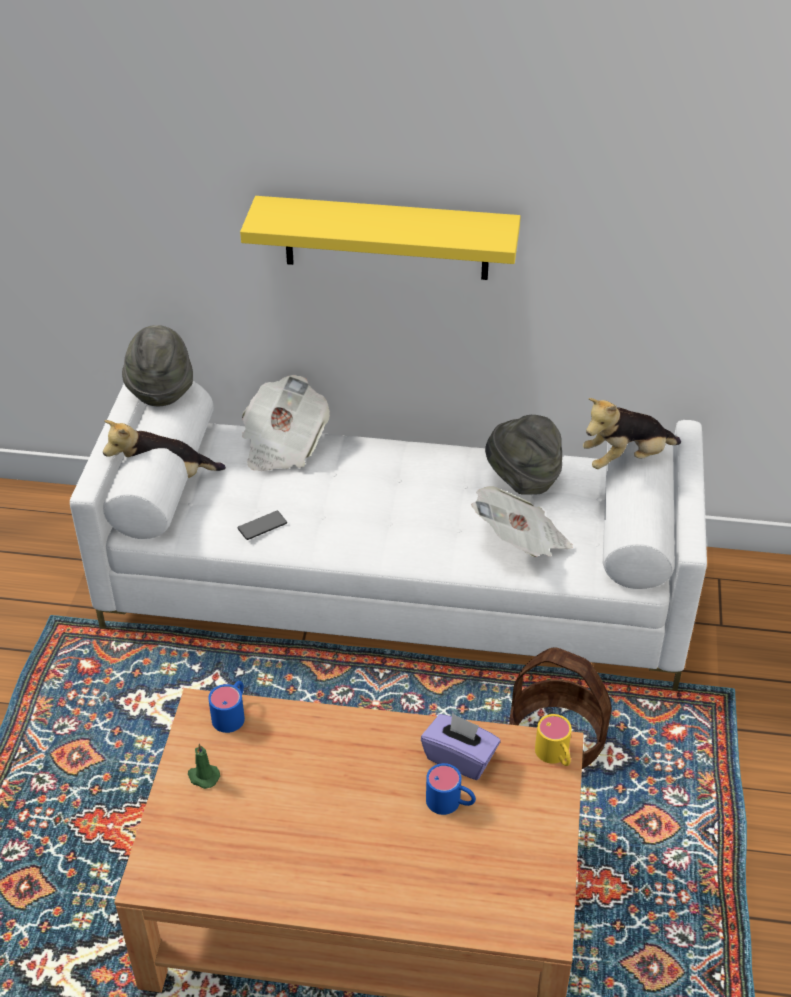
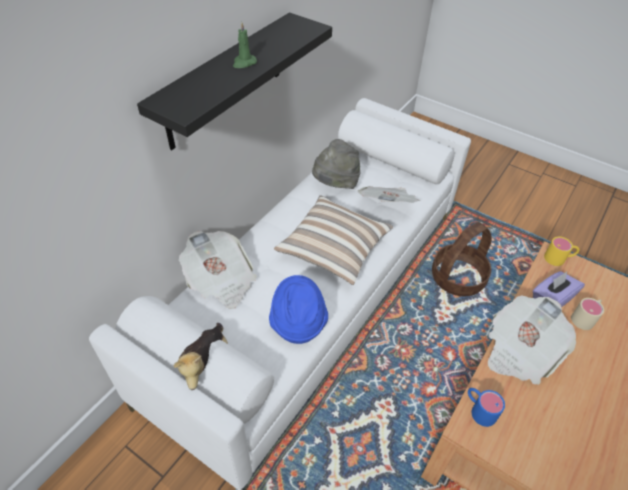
camera: 65 degrees left, 5 degrees up
grey hat [122,325,193,406] -> none
green candle [188,744,220,789] -> green candle moved to [233,22,257,68]
phone [238,511,287,540] -> blue hat [269,275,328,344]
yellow shelf [240,196,521,280] -> black shelf [137,13,332,150]
blue mug [426,763,476,815] -> beige mug [571,298,604,330]
plush toy [583,398,681,469] -> none
none -> pillow [274,195,393,285]
none -> newspaper [487,295,576,385]

